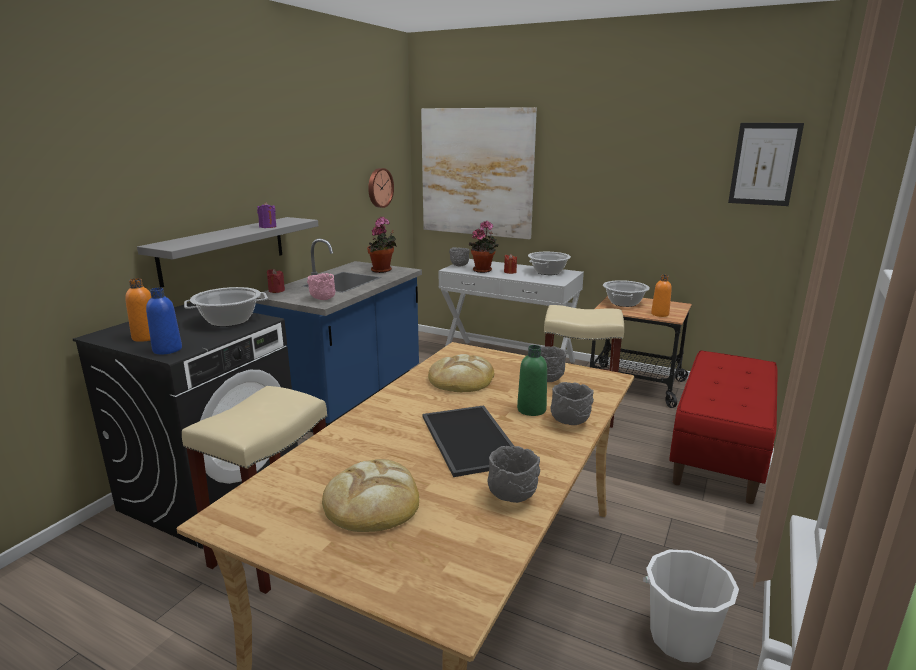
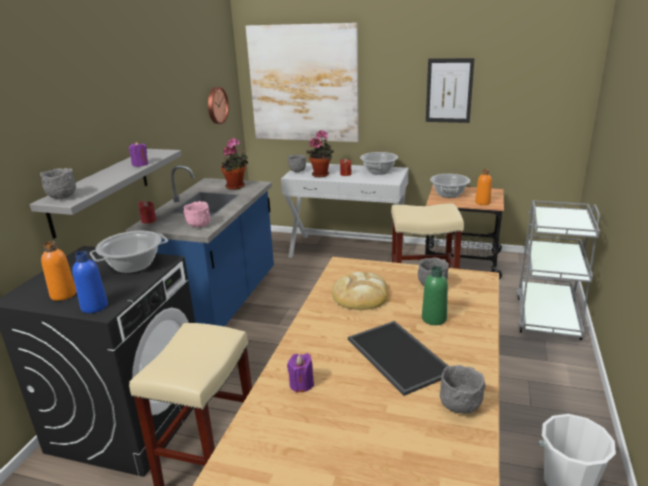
camera: 10 degrees left, 5 degrees up
bread [322,459,419,532] -> none
grey bowl [550,382,594,425] -> grey bowl moved to [40,168,76,199]
red bench [669,350,778,504] -> grey cart [516,200,600,340]
picture [728,123,804,206] -> picture moved to [426,58,474,123]
none -> purple candle [287,353,314,393]

